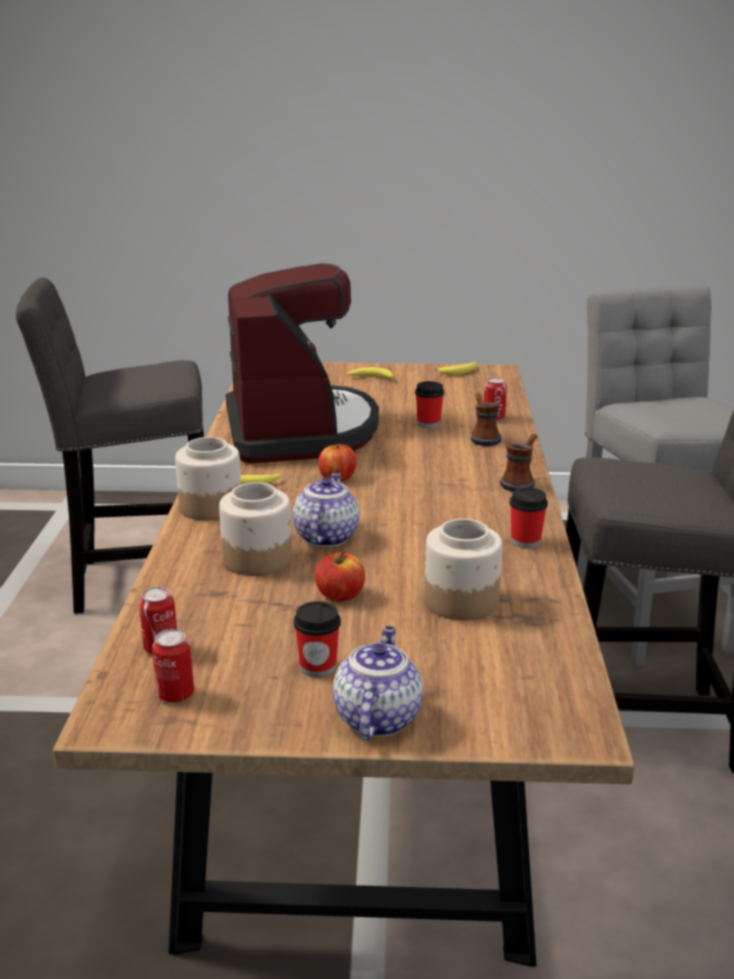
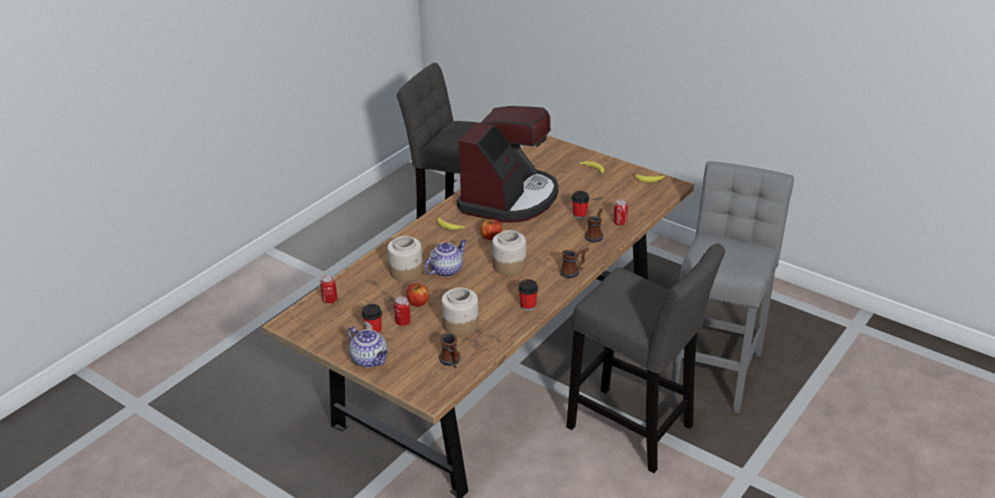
camera: 35 degrees right, 10 degrees up
can [152,629,194,703] -> can moved to [394,296,411,326]
jar [175,437,241,521] -> jar moved to [492,230,526,276]
teapot [333,626,423,740] -> teapot turned 90 degrees clockwise [347,326,388,368]
none -> mug [439,332,461,368]

